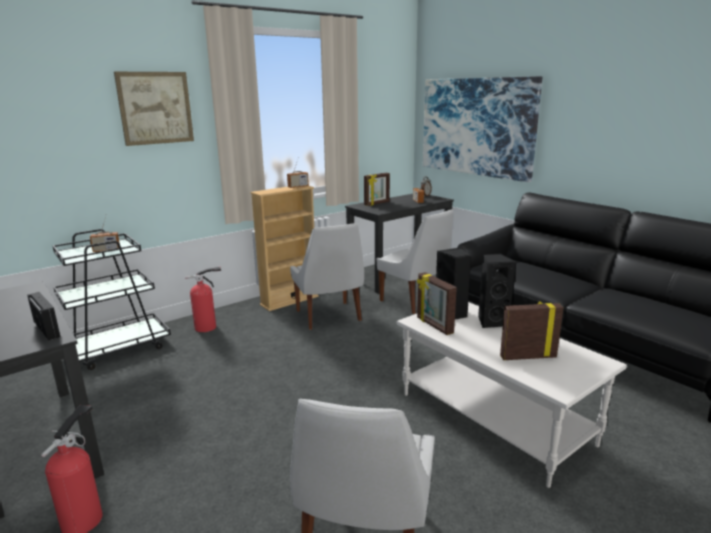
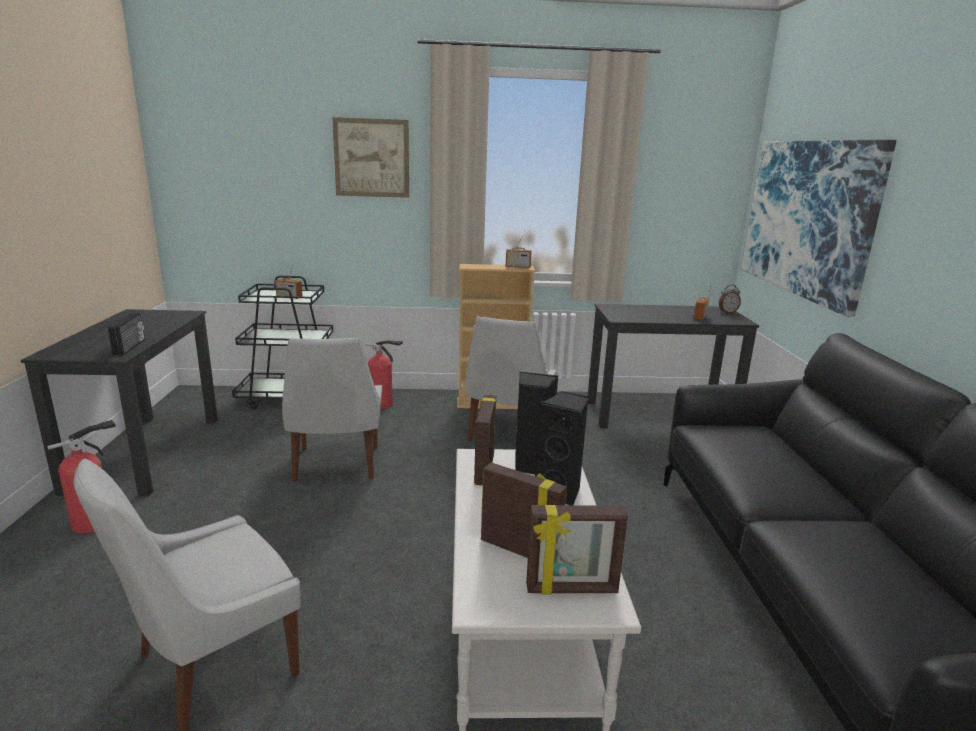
camera: 35 degrees right, 0 degrees up
picture frame [364,173,390,206] -> picture frame moved to [526,505,628,595]
white chair [377,210,454,314] -> white chair moved to [282,338,382,482]

